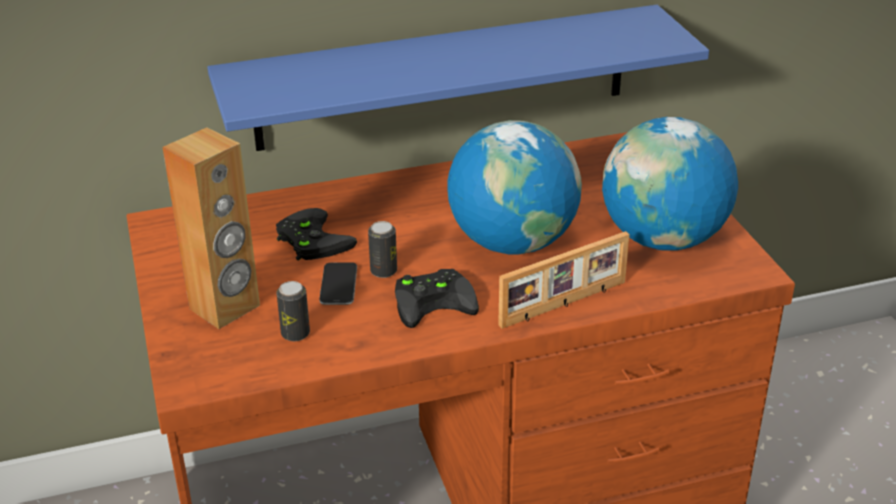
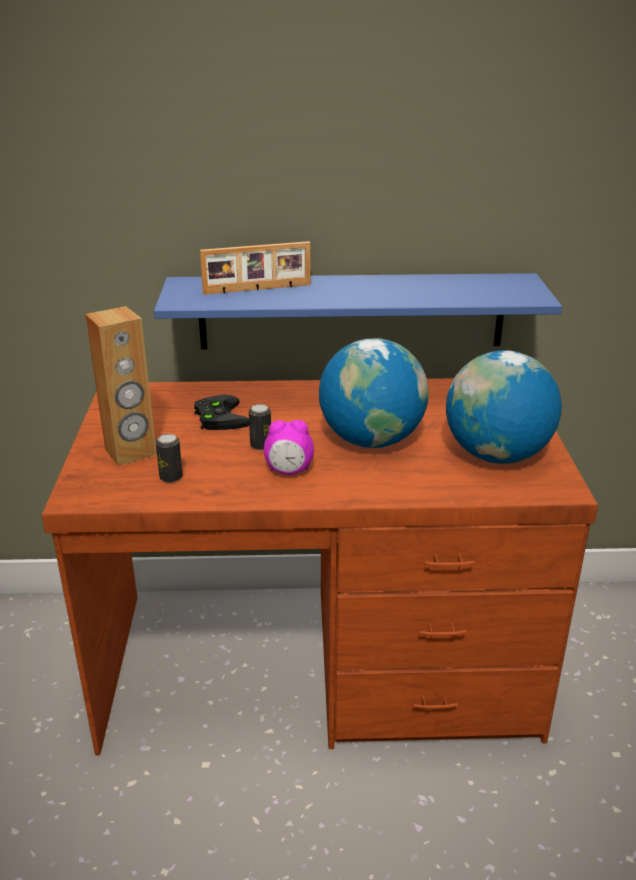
camera: 15 degrees right, 5 degrees down
phone [319,262,357,305] -> none
black game controller [395,269,479,328] -> alarm clock [264,420,314,475]
picture frame [498,231,630,329] -> picture frame moved to [200,241,311,295]

